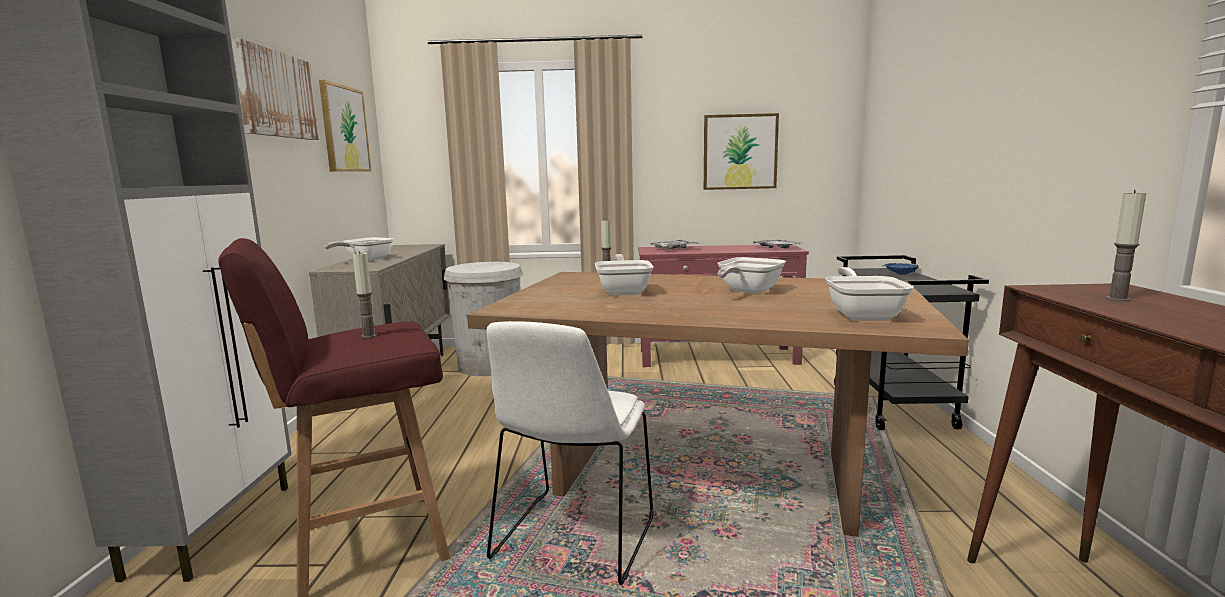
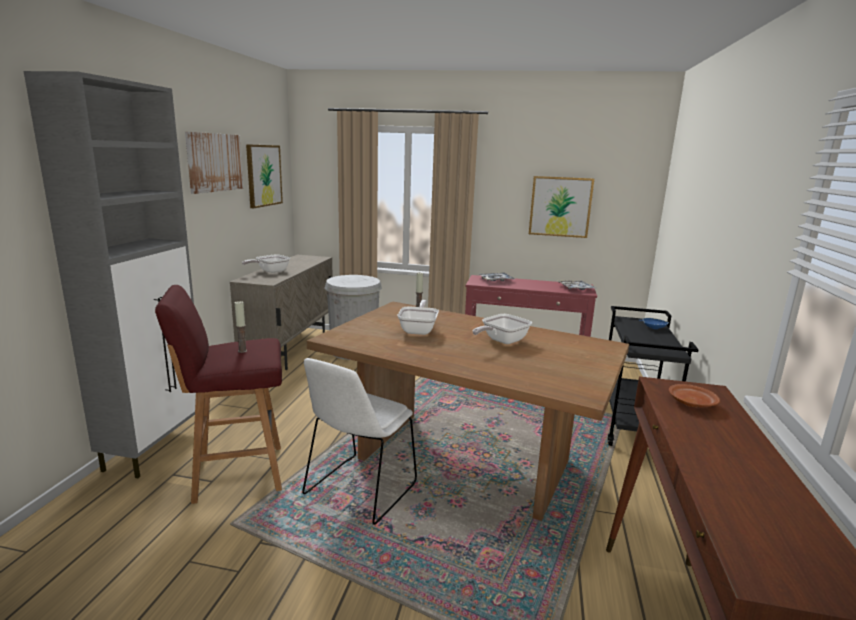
camera: 10 degrees right, 5 degrees up
frying pan [825,267,914,321] -> none
candle [1106,190,1146,301] -> brown plate [669,384,720,408]

